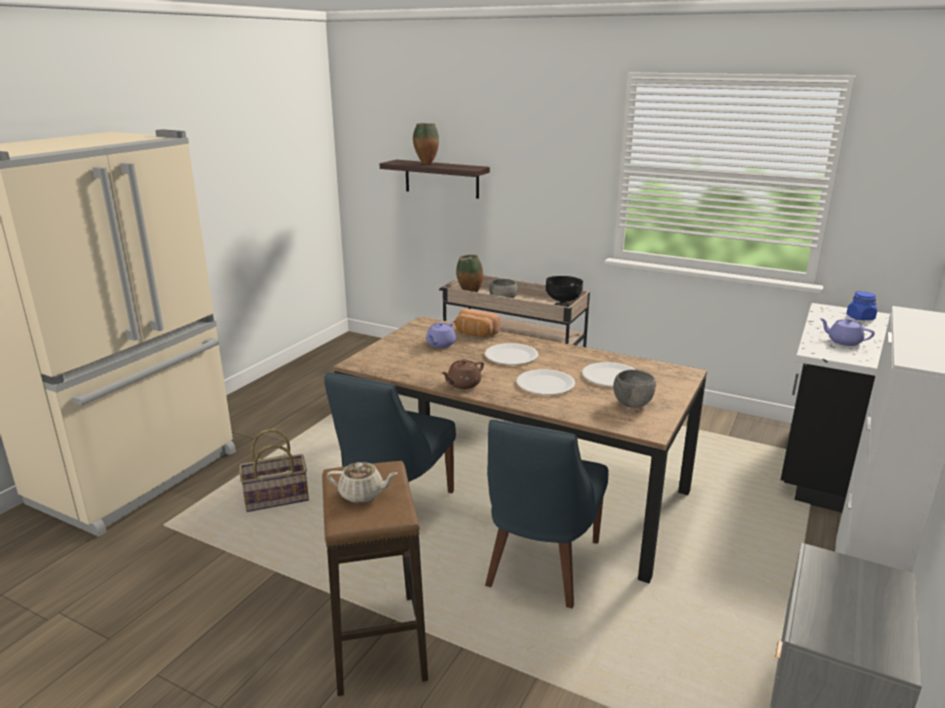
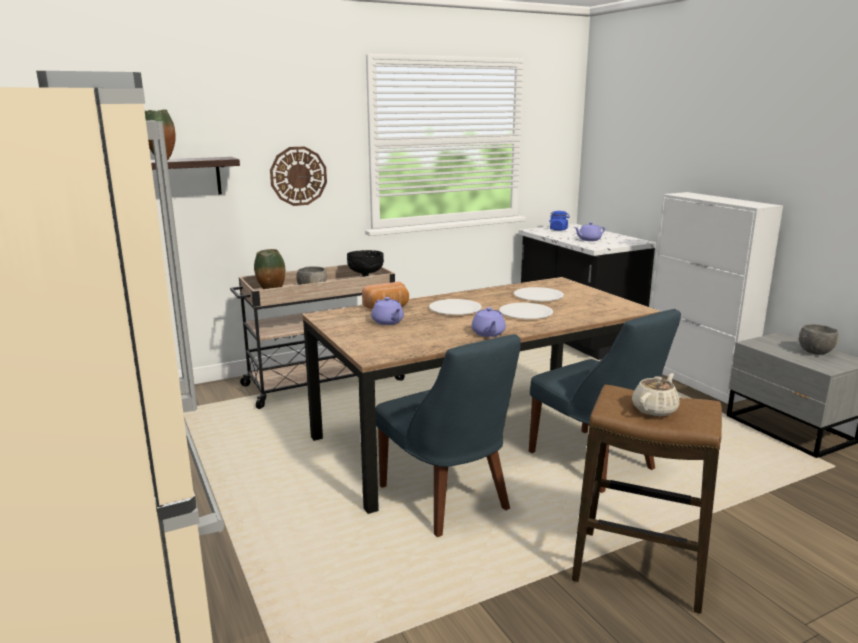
camera: 55 degrees left, 5 degrees down
basket [239,429,309,512] -> none
brown teapot [441,359,484,389] -> purple teapot [471,307,506,337]
grey bowl [613,370,656,408] -> grey bowl moved to [799,324,839,355]
none -> wall clock [270,147,327,206]

